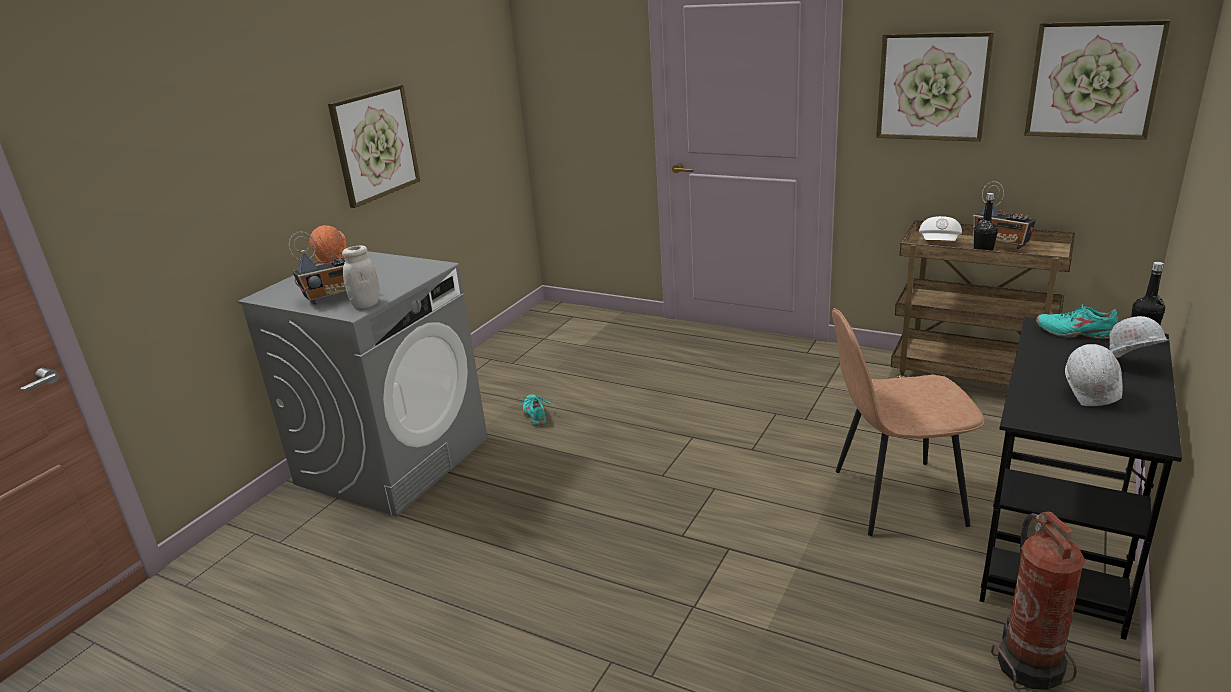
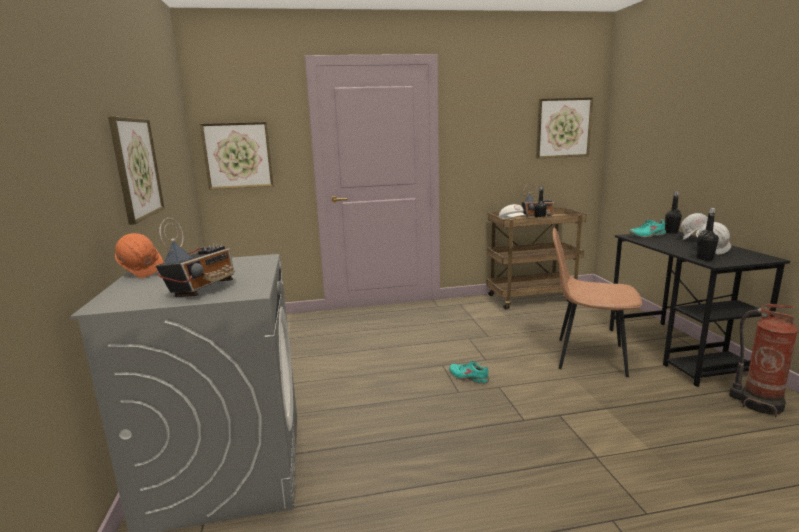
camera: 40 degrees left, 10 degrees down
white jar [342,246,380,309] -> none
turquoise shoe [517,394,552,426] -> turquoise shoe moved to [449,361,490,384]
brown chair [832,308,984,536] -> brown chair turned 60 degrees clockwise [553,227,642,377]
picture [876,32,994,142] -> picture moved to [200,122,274,190]
none -> black bottle [697,208,719,261]

